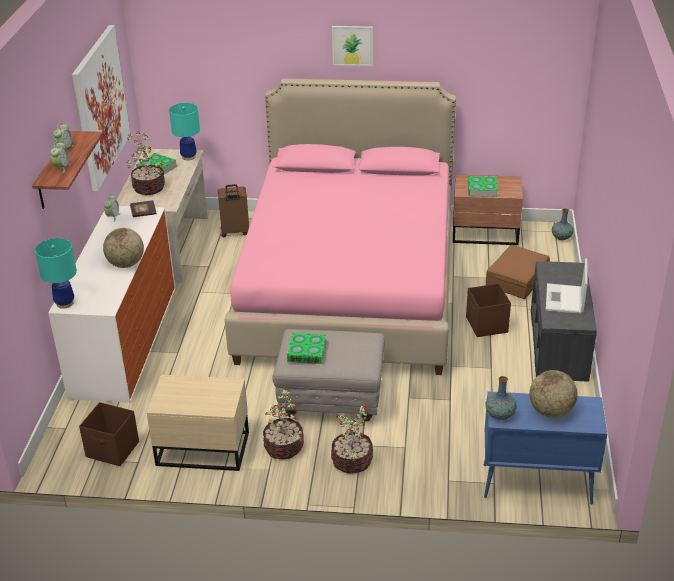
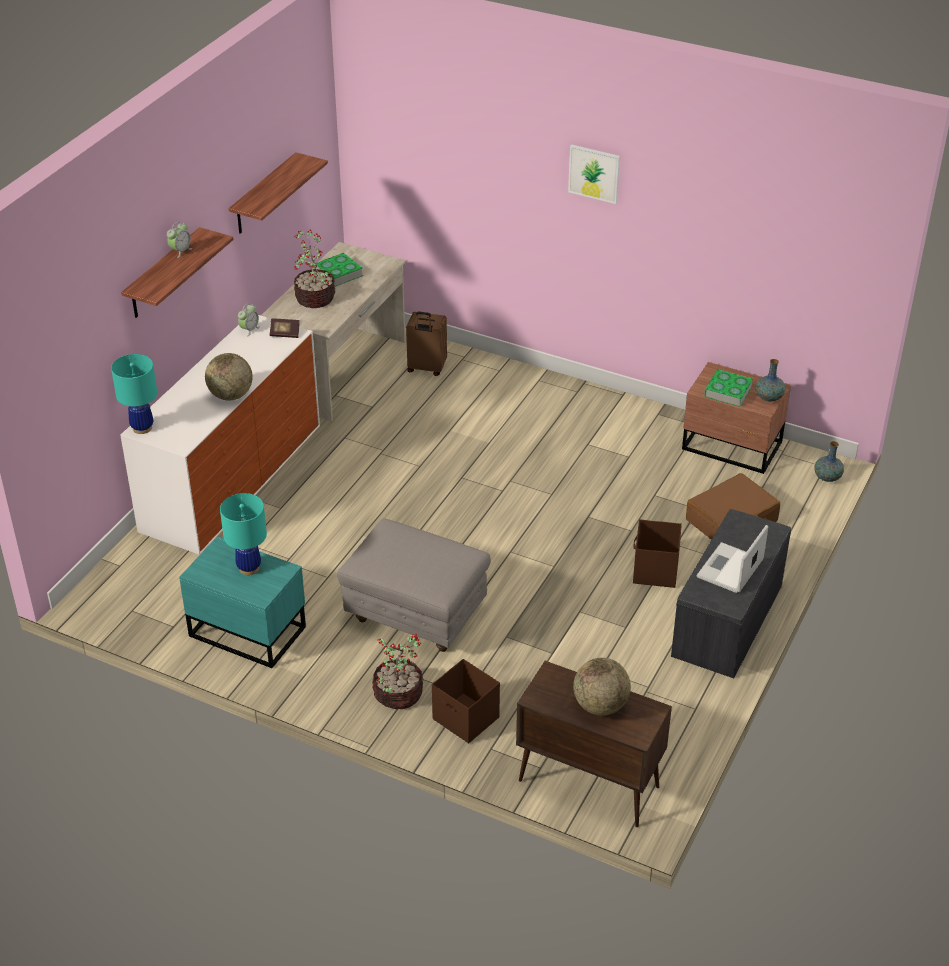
camera: 20 degrees right, 5 degrees up
alarm clock [50,142,70,173] -> none
picture [72,25,130,191] -> shelf [229,152,328,234]
brown storage box [79,402,139,466] -> brown storage box moved to [432,659,500,743]
beige nightstand [147,375,249,471] -> turquoise nightstand [179,536,306,668]
turquoise table lamp [169,103,200,160] -> turquoise table lamp moved to [220,493,267,575]
pink bed [225,78,456,375] -> none
potted plant [263,387,304,459] -> none
book [287,333,326,364] -> none
blue cabinet [484,392,607,504] -> brown cabinet [516,661,672,827]
vase [486,376,517,420] -> vase moved to [756,359,785,402]

